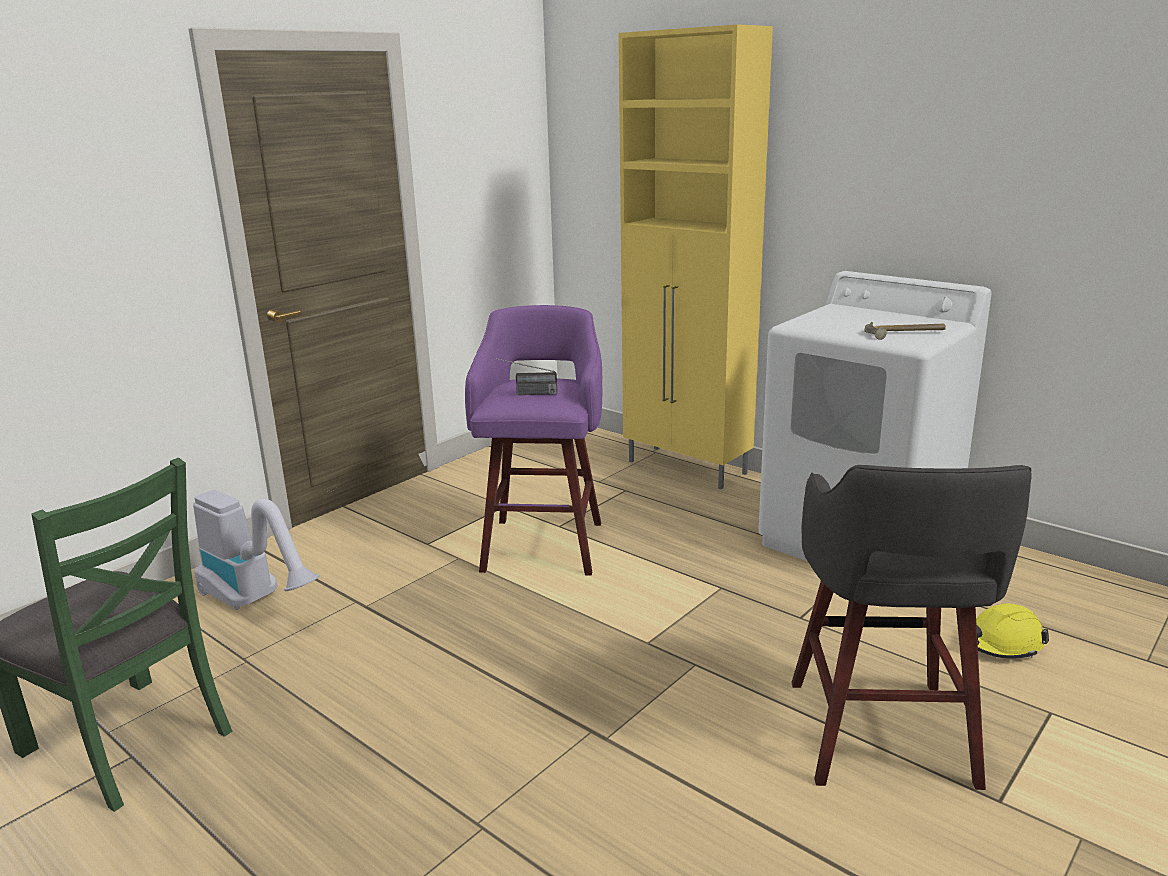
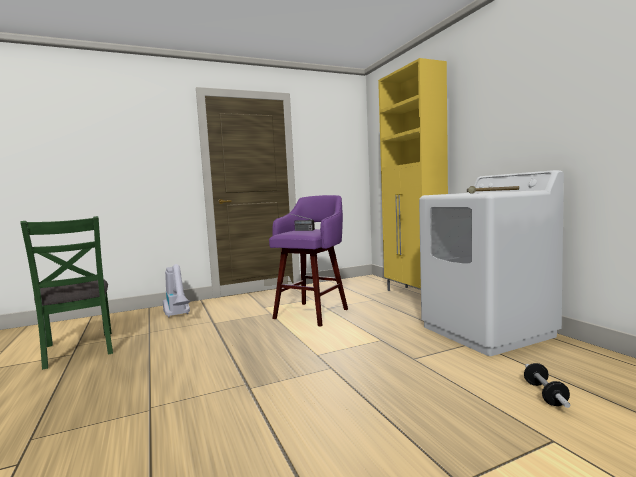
camera: 25 degrees right, 15 degrees down
grey stool [791,465,1032,790] -> none
yellow hard hat [976,603,1049,659] -> dumbbell [524,363,571,408]

